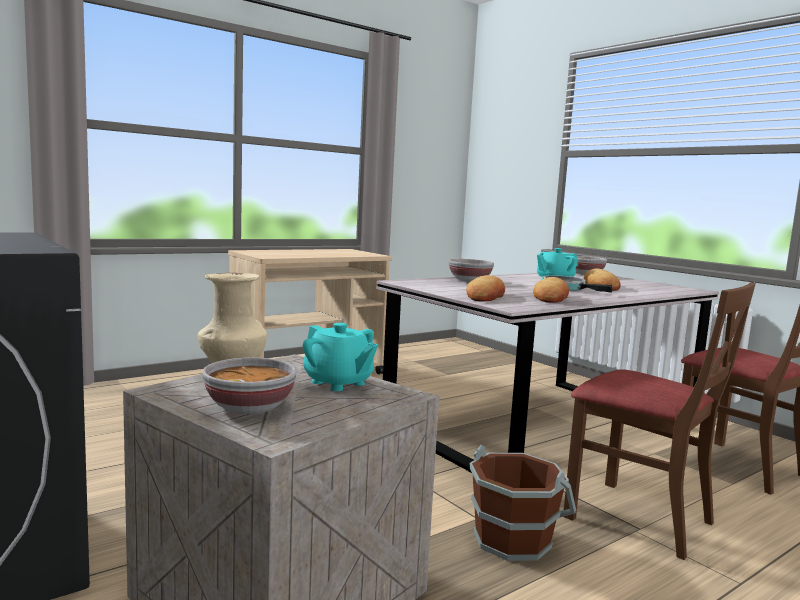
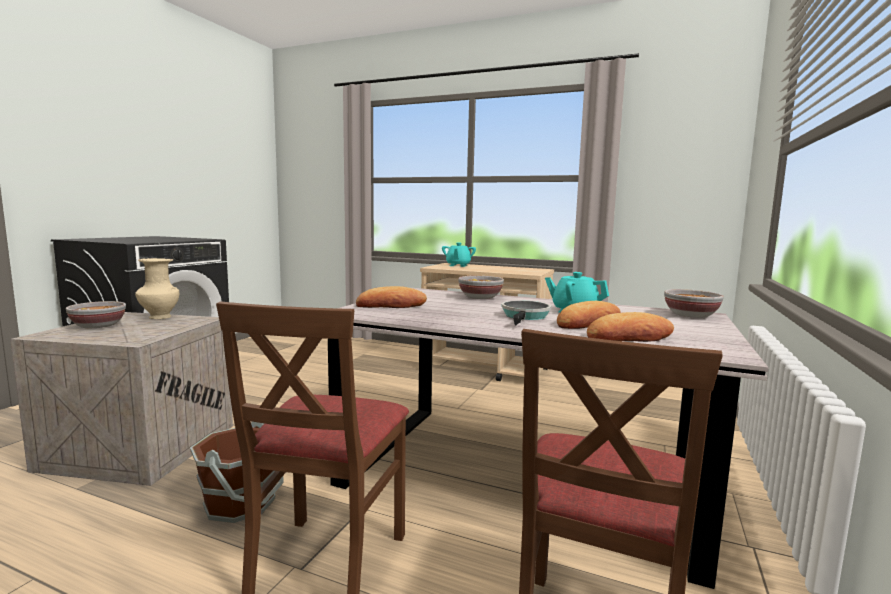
camera: 60 degrees right, 0 degrees up
turquoise teapot [303,323,378,391] -> turquoise teapot moved to [442,242,476,267]
bread [533,277,569,303] -> bread moved to [587,312,674,342]

